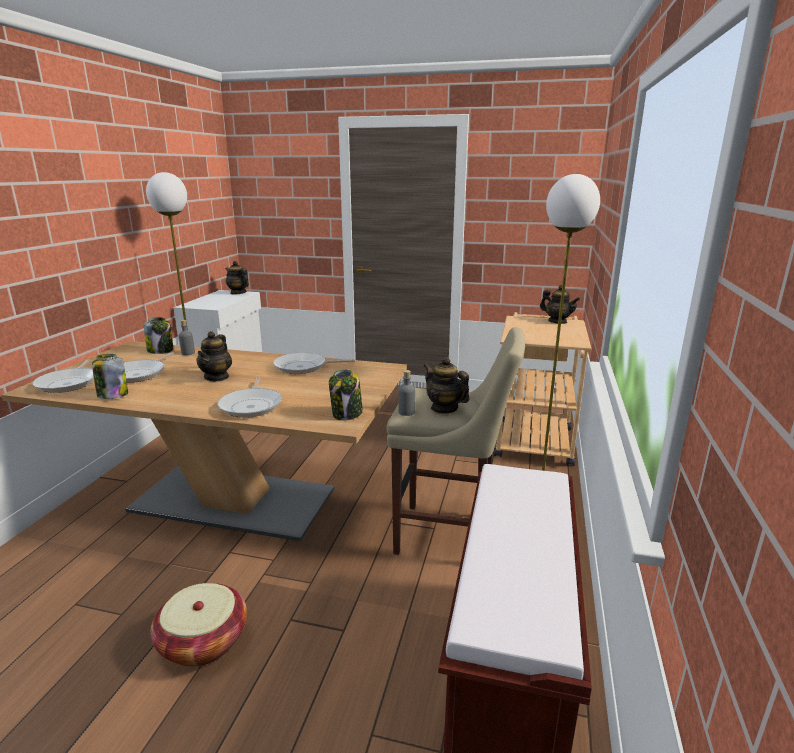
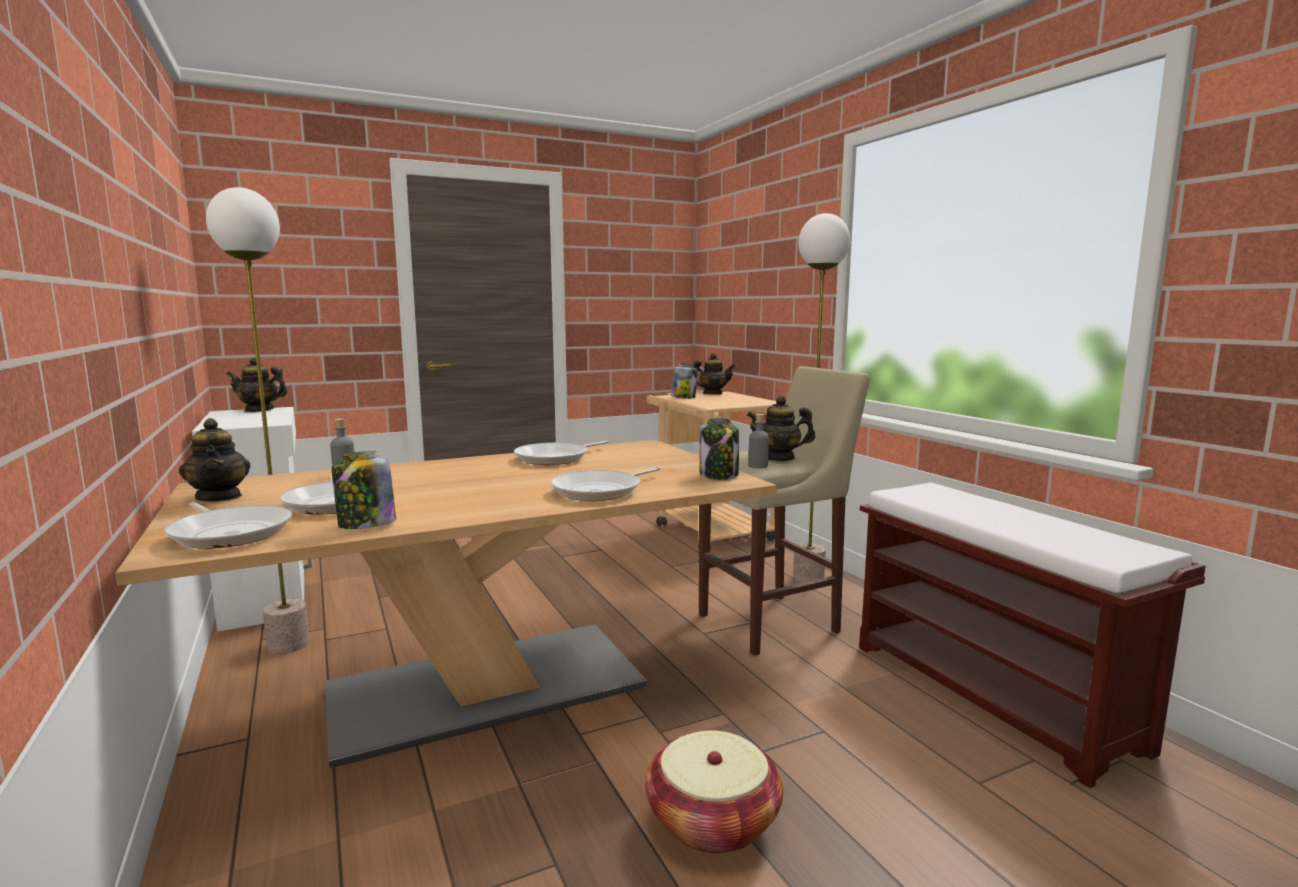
camera: 40 degrees left, 10 degrees down
jar [144,317,173,354] -> jar moved to [671,363,698,399]
teapot [196,331,232,381] -> teapot moved to [179,418,250,502]
frying pan [217,377,282,418] -> frying pan turned 90 degrees clockwise [551,467,661,501]

